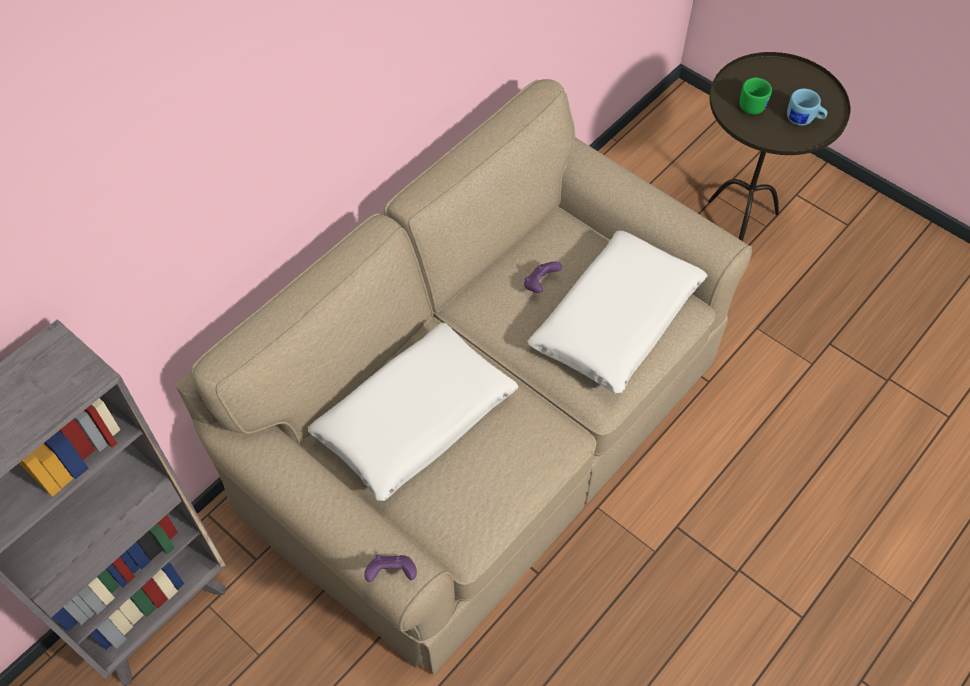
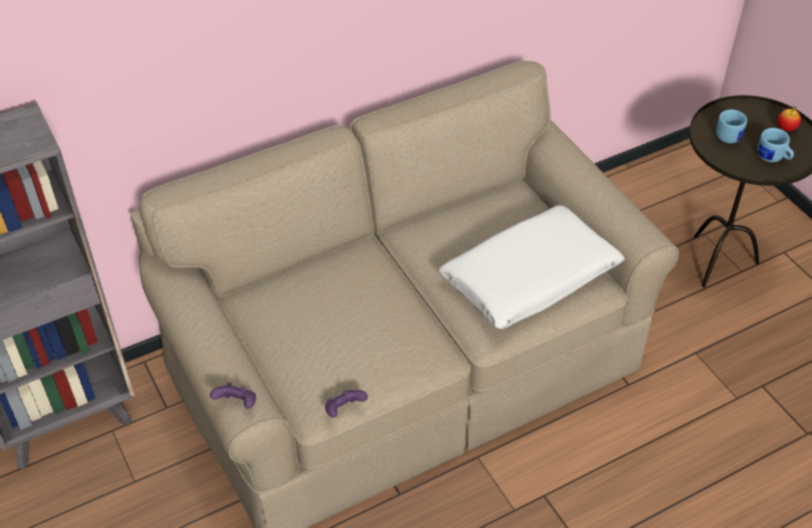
camera: 20 degrees right, 10 degrees down
white pillow [308,323,519,501] -> none
purple game controller [524,262,562,293] -> purple game controller moved to [325,390,368,418]
green mug [740,77,772,115] -> blue mug [716,109,747,143]
none -> apple [778,105,801,131]

